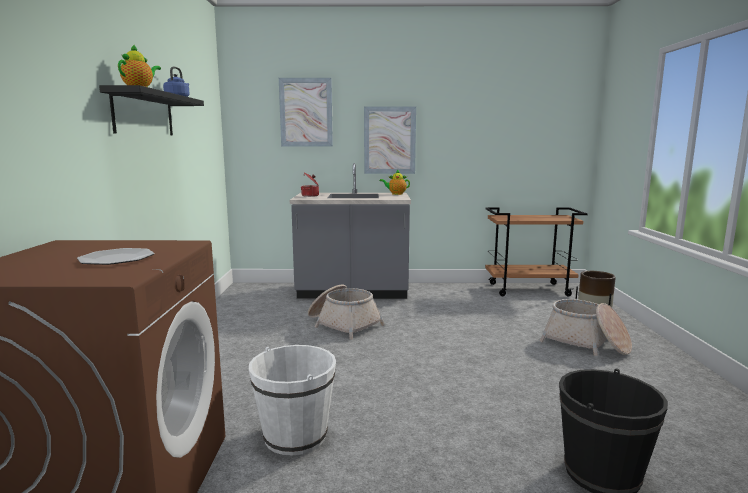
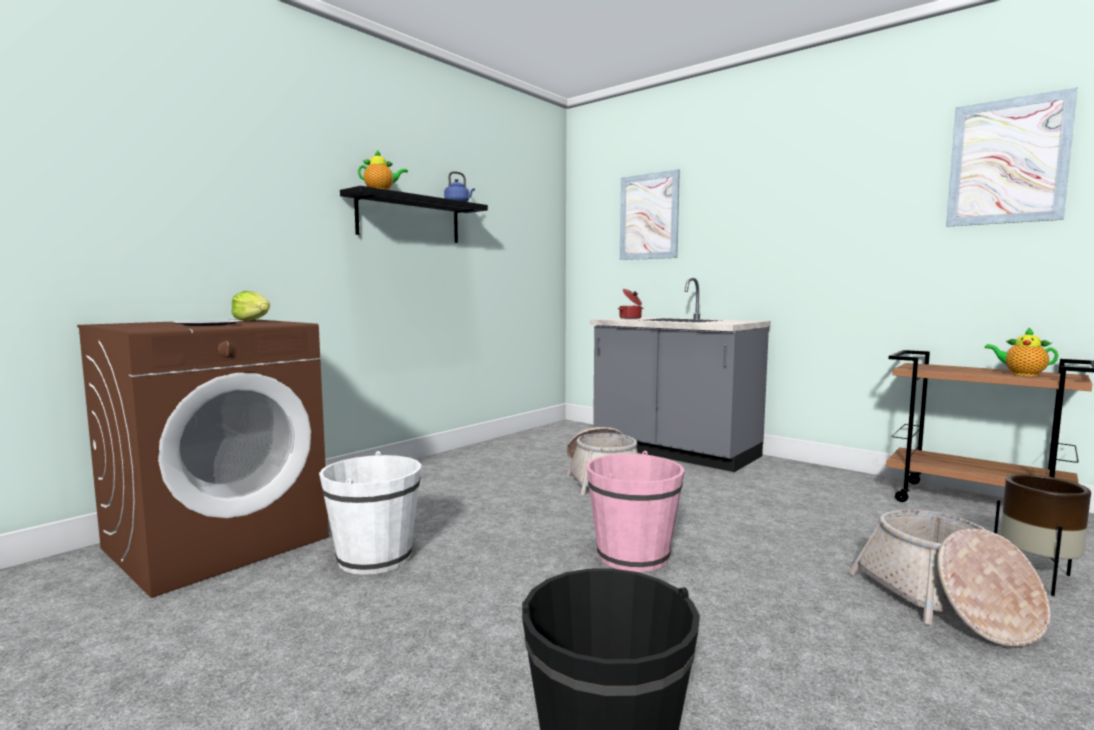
camera: 40 degrees right, 5 degrees down
picture [364,106,416,174] -> picture moved to [946,87,1078,227]
teapot [380,169,410,195] -> teapot moved to [984,327,1058,376]
none -> lettuce [231,291,270,321]
none -> pink bucket [586,451,685,572]

